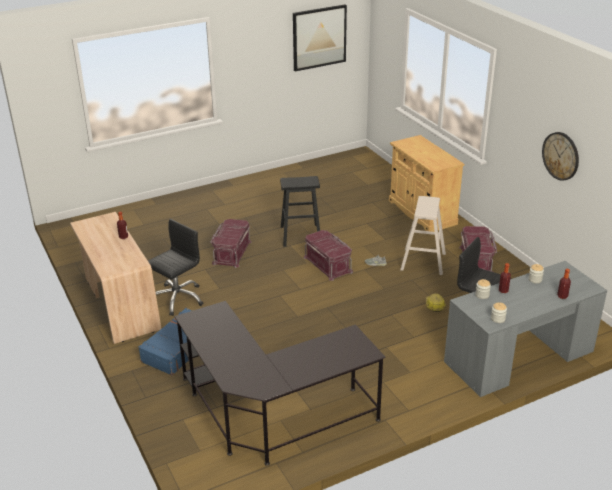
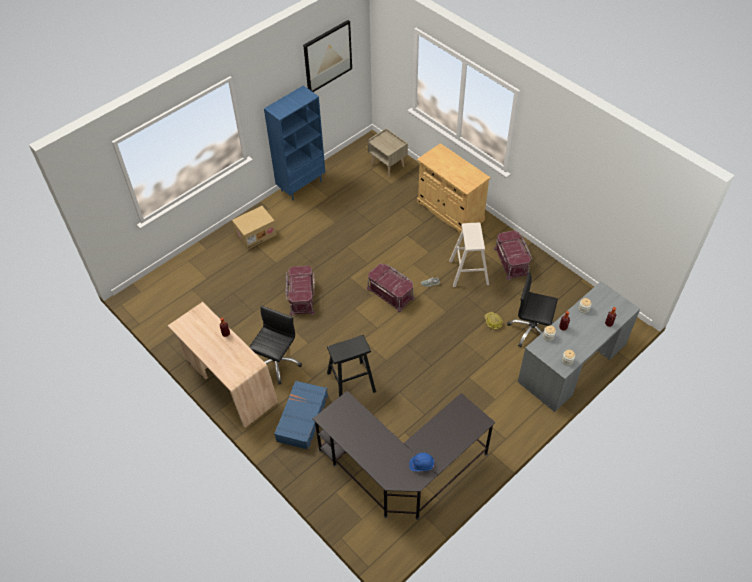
camera: 15 degrees left, 20 degrees up
black stool [280,176,320,247] -> black stool moved to [327,335,376,397]
wall clock [542,132,579,181] -> none
none -> cardboard box [232,206,277,250]
none -> blue bookcase [264,85,325,201]
none -> beige nightstand [368,128,408,177]
none -> blue hard hat [409,453,434,471]

